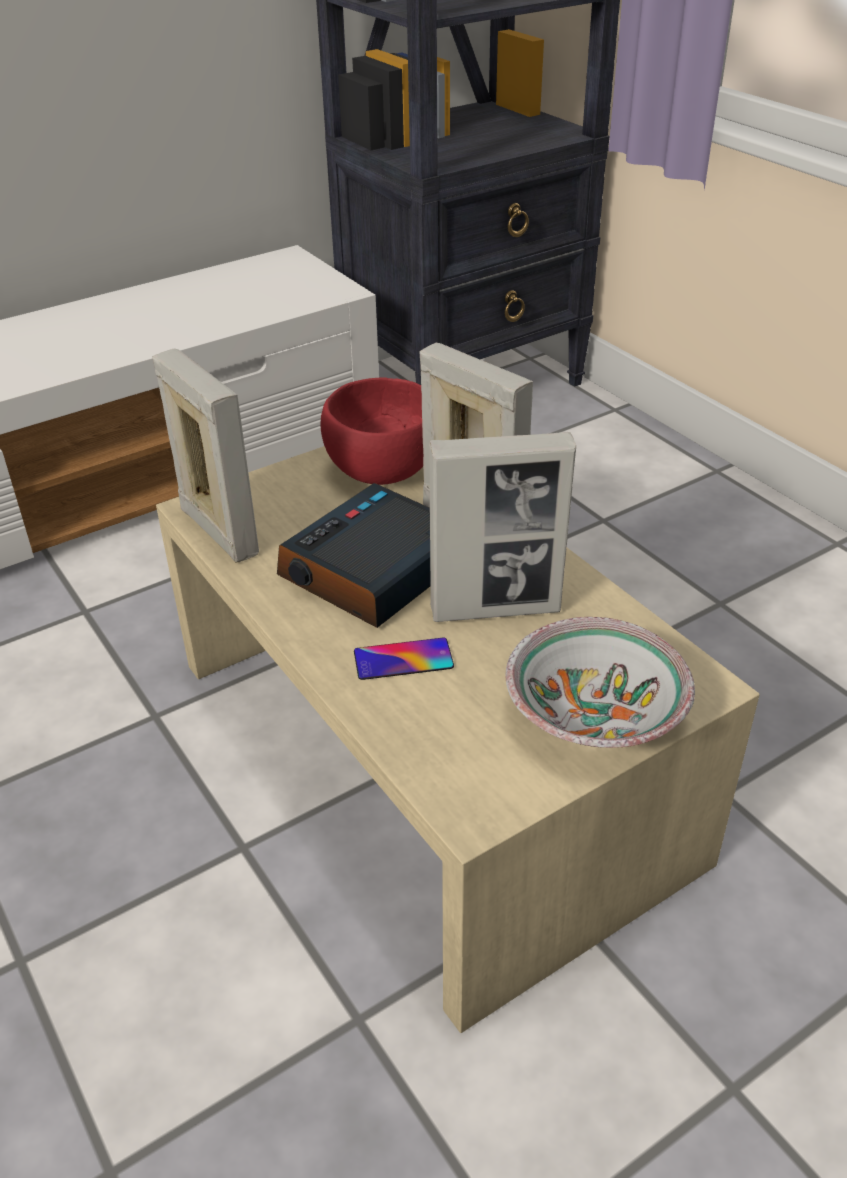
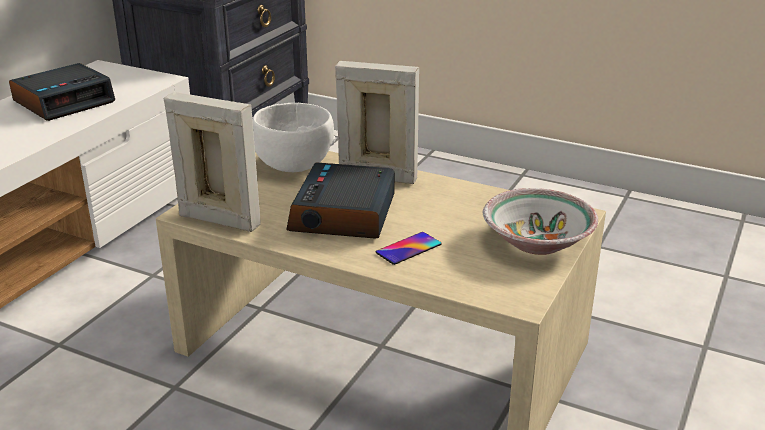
camera: 30 degrees left, 10 degrees down
red bowl [320,377,423,485] -> white bowl [253,103,335,172]
picture frame [429,432,576,622] -> none
none -> alarm clock [9,63,115,121]

